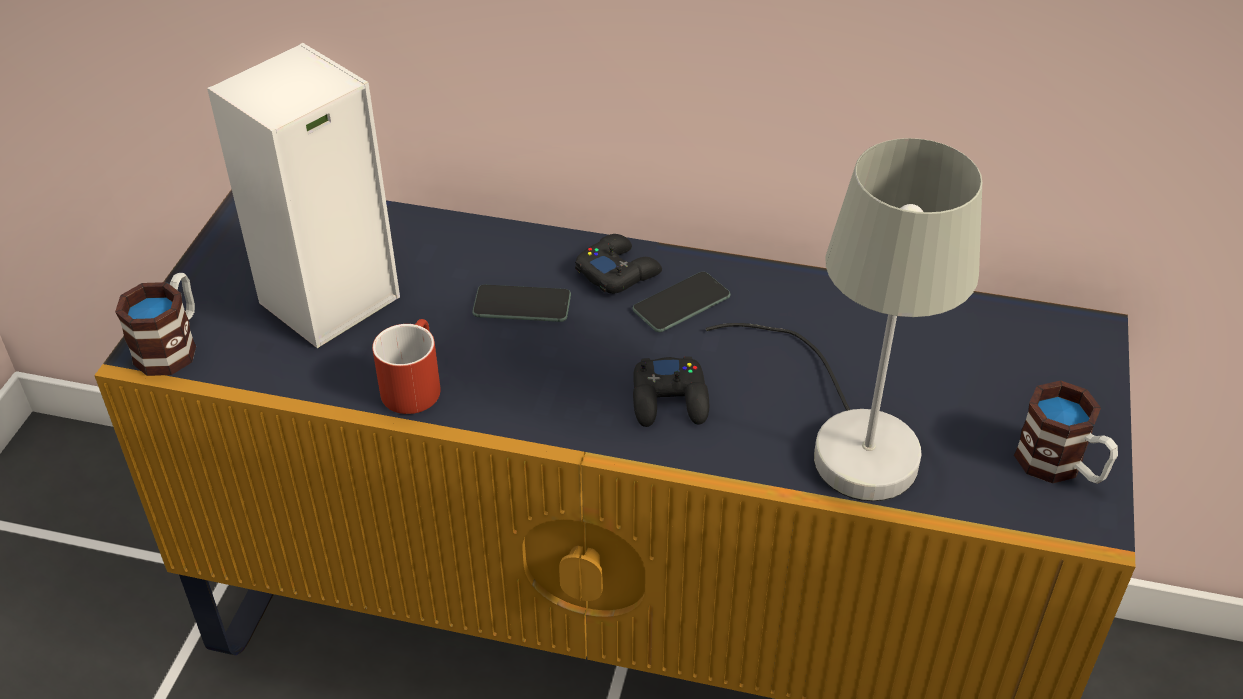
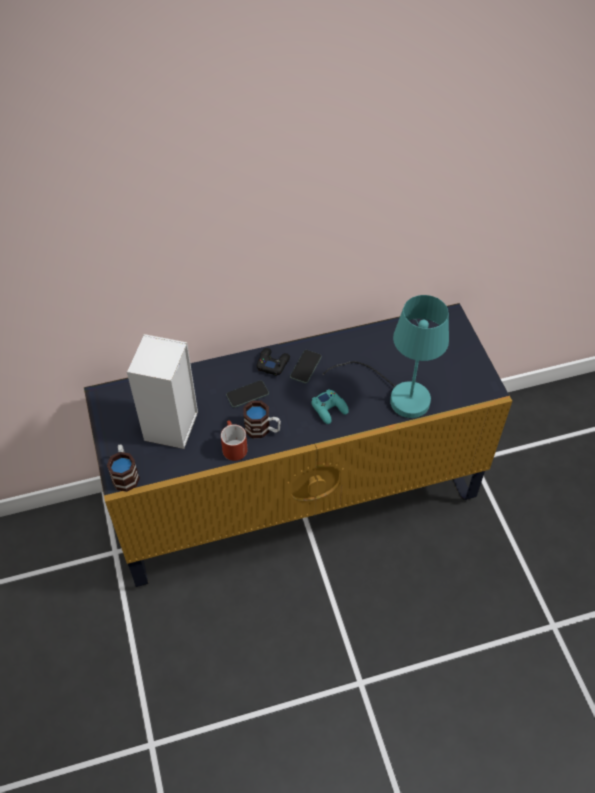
camera: 30 degrees left, 10 degrees up
black game controller [633,356,709,427] -> turquoise game controller [311,389,349,424]
grey table lamp [706,138,982,501] -> turquoise table lamp [323,295,449,418]
mug [1014,380,1118,484] -> mug moved to [243,401,281,438]

